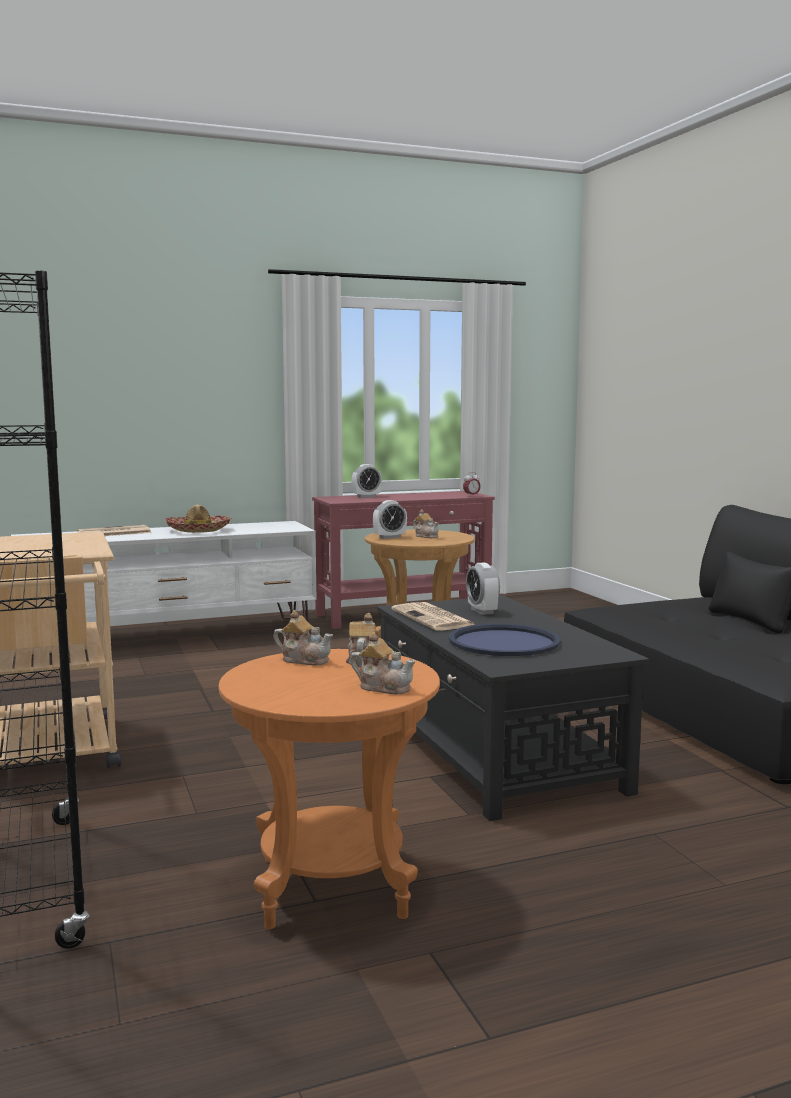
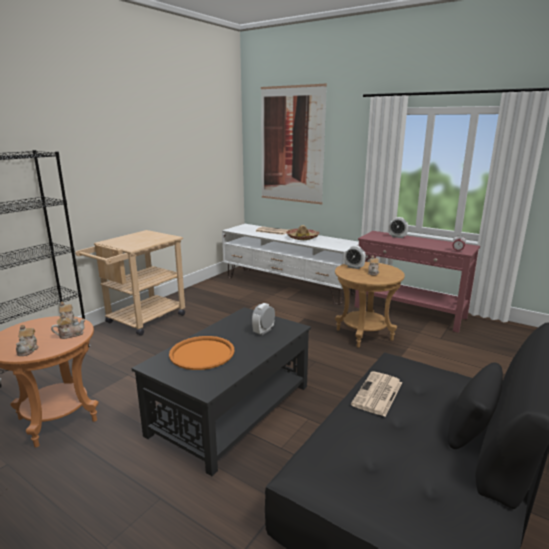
camera: 55 degrees right, 10 degrees up
newspaper [391,602,474,631] -> newspaper moved to [351,371,402,417]
blue tray [449,623,561,656] -> orange tray [169,336,235,370]
none -> picture [261,84,327,204]

